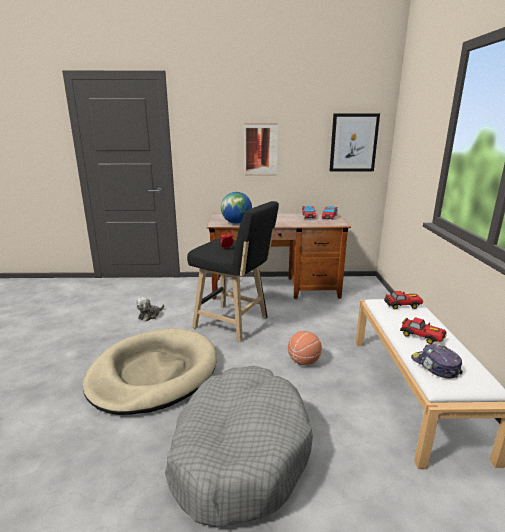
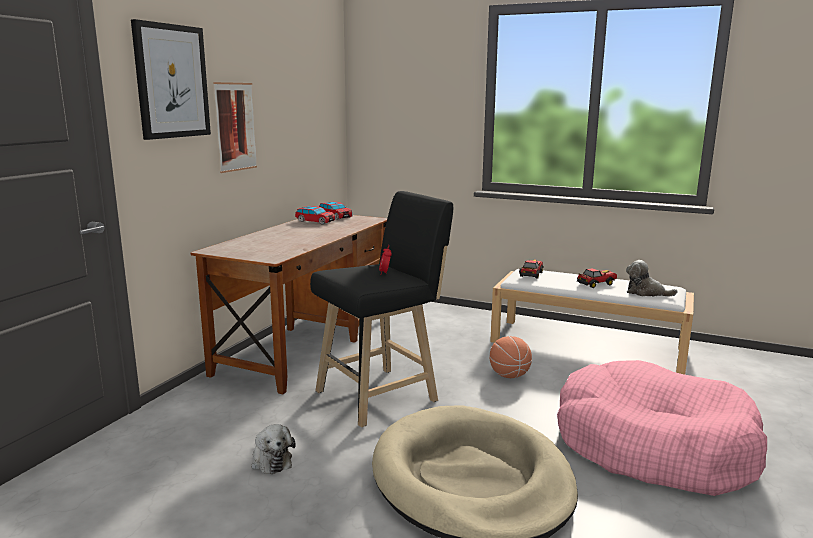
camera: 65 degrees left, 5 degrees down
grey dog bed [165,366,313,528] -> pink dog bed [557,360,767,496]
globe [221,192,252,224] -> none
picture [329,114,380,171] -> picture moved to [131,19,211,140]
cap [411,344,463,378] -> plush toy [626,260,677,297]

